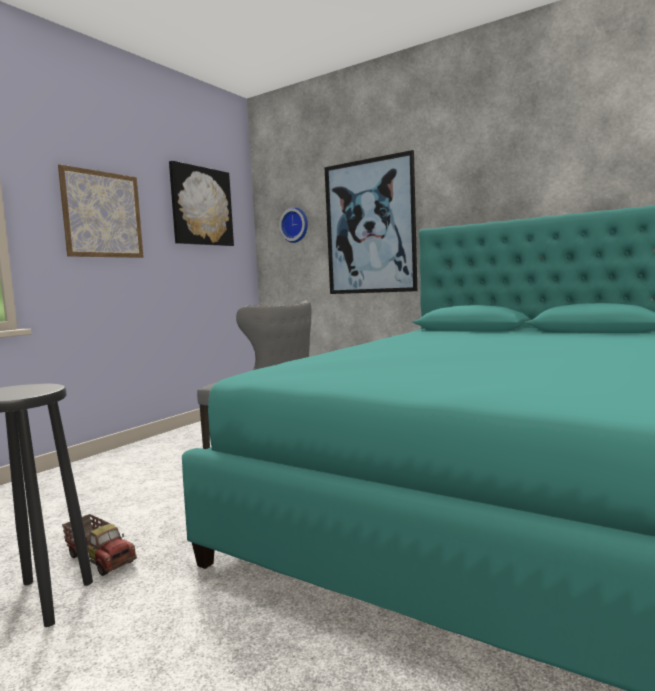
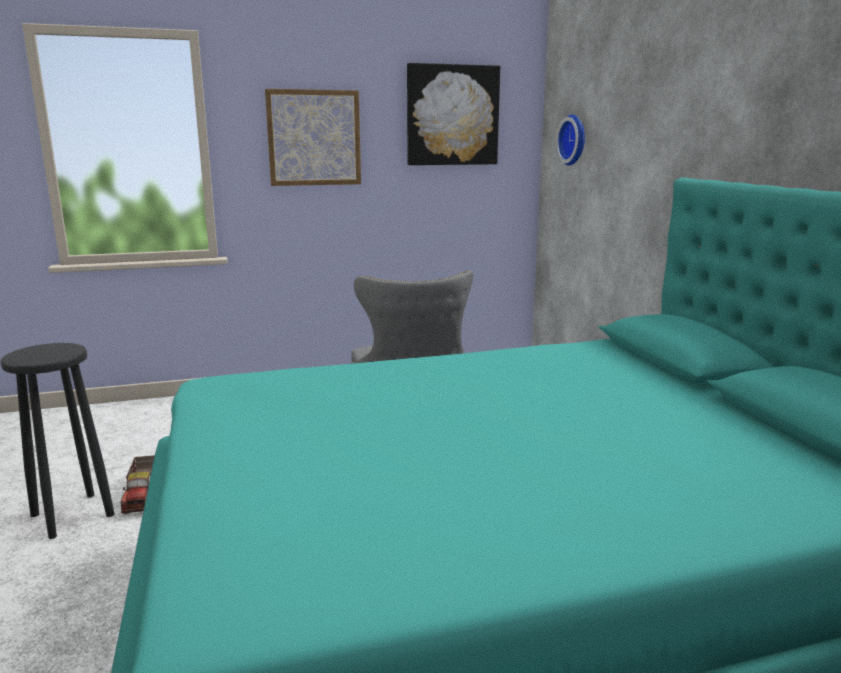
camera: 40 degrees right, 10 degrees up
picture [325,150,417,294] -> none

